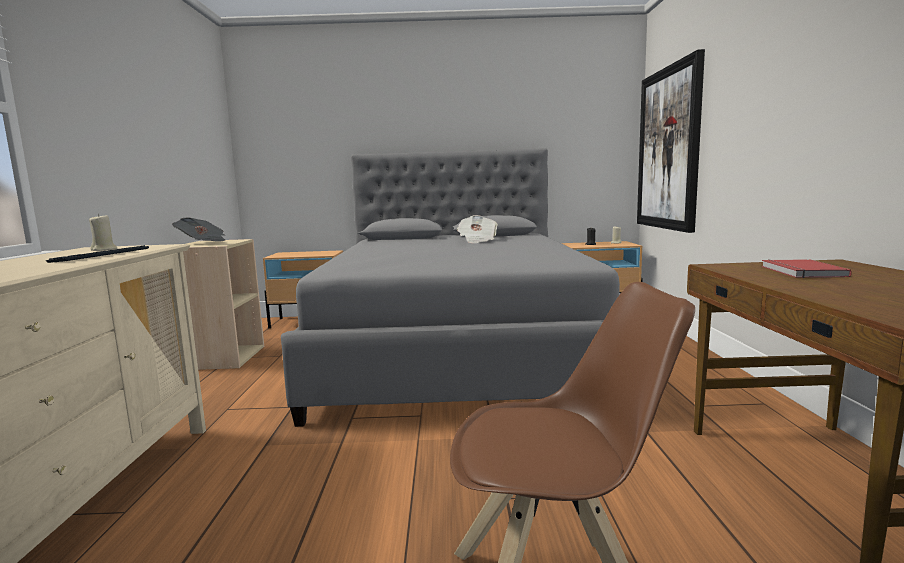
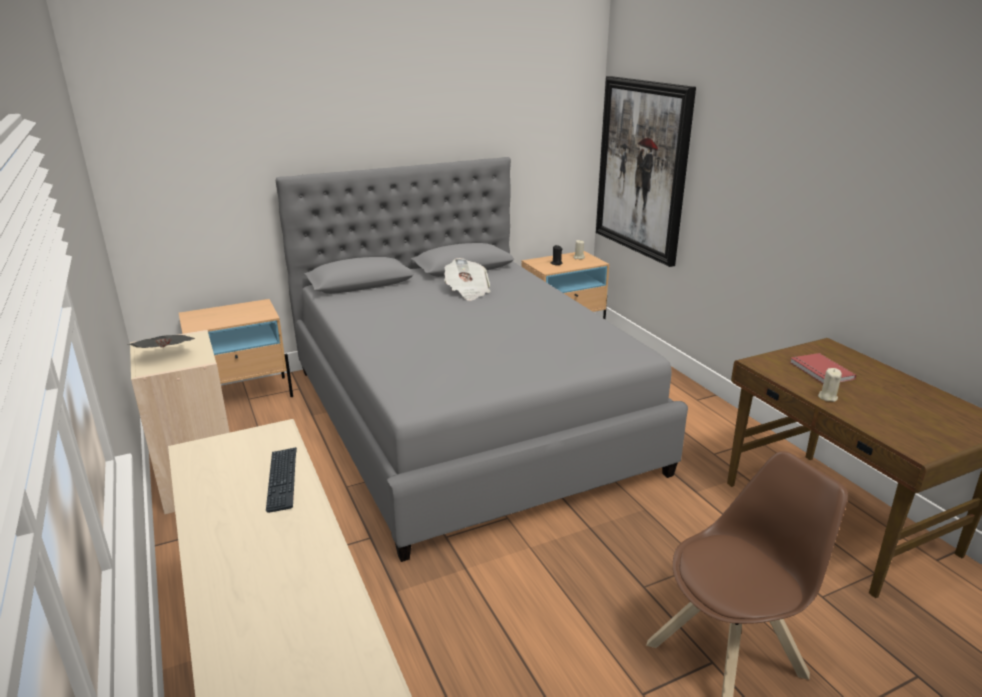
camera: 25 degrees left, 15 degrees up
beige candle [89,214,117,251] -> beige candle moved to [818,368,842,402]

